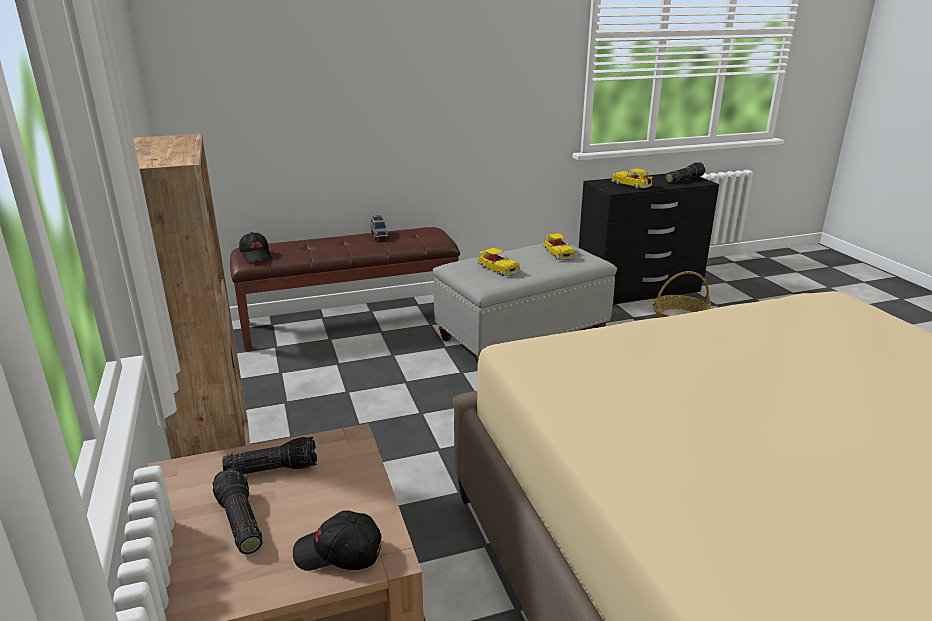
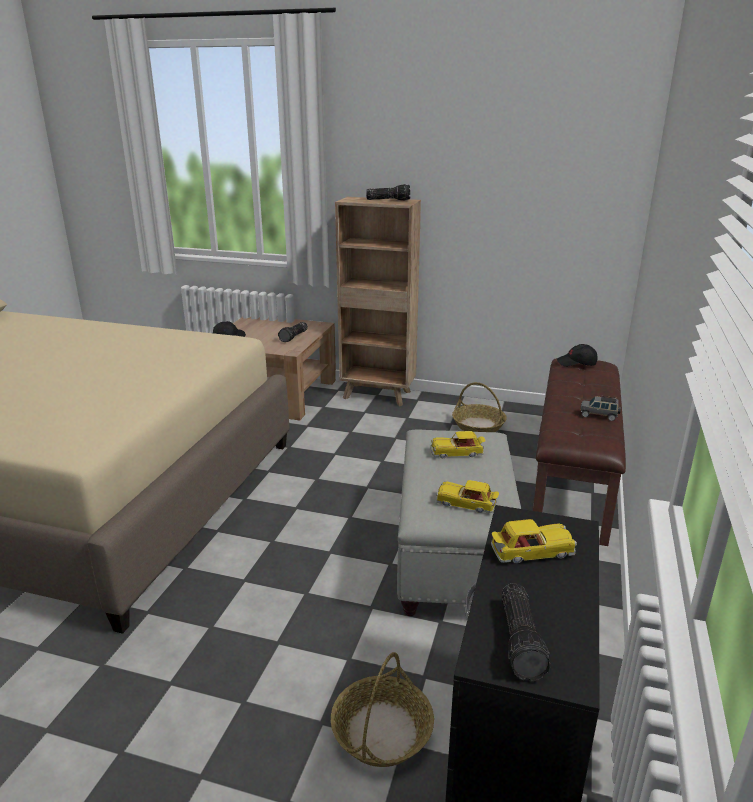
camera: 125 degrees right, 0 degrees up
flashlight [213,468,263,554] -> flashlight moved to [366,184,410,200]
none -> basket [452,382,507,432]

